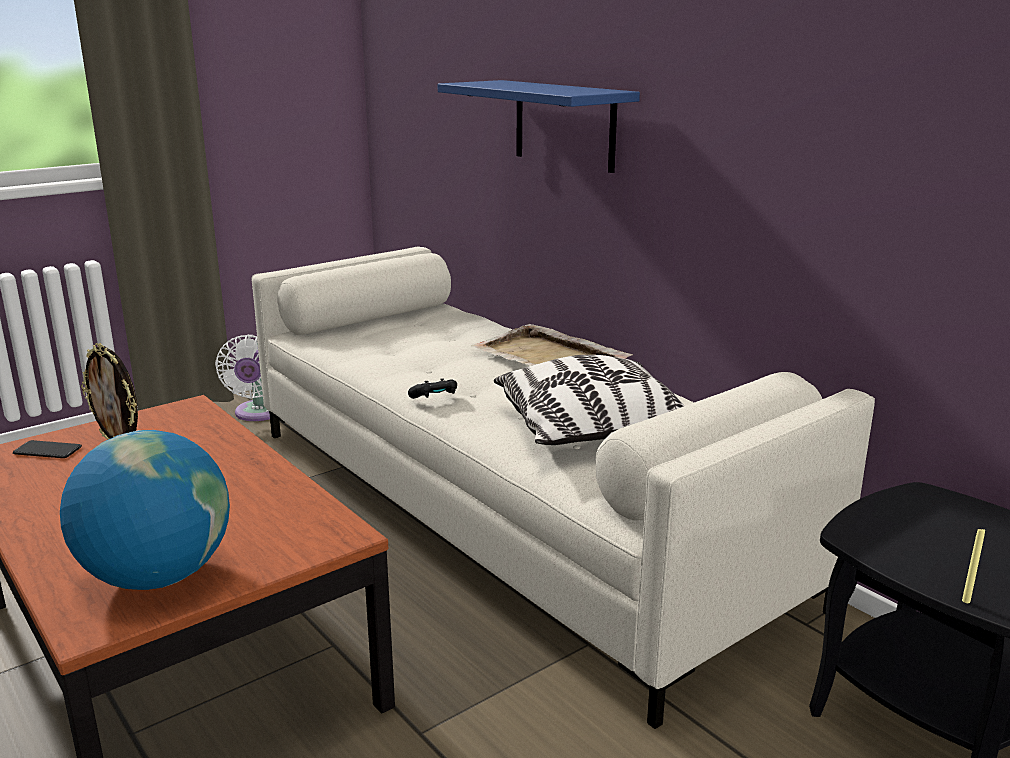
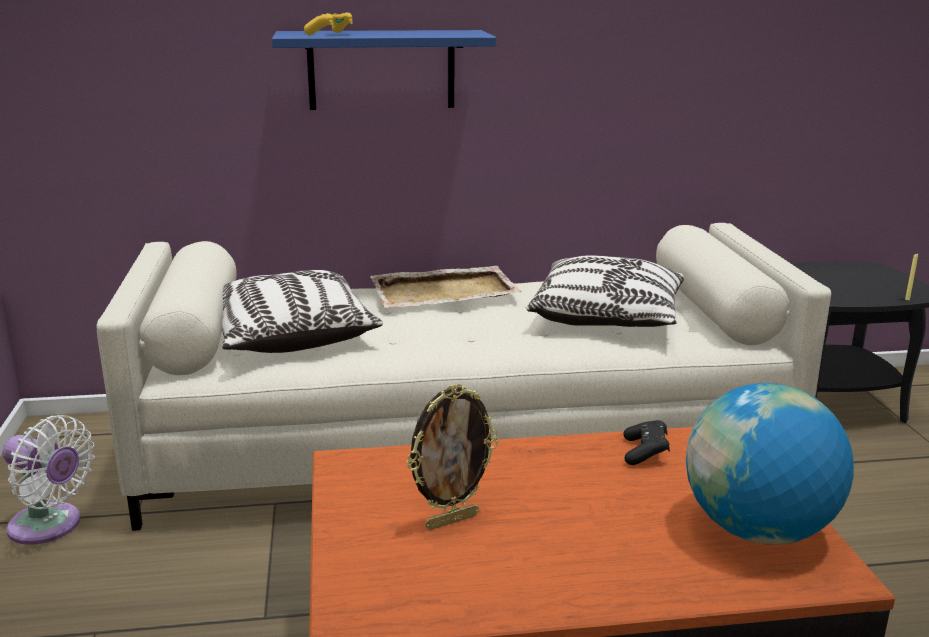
camera: 60 degrees left, 0 degrees up
phone [13,440,82,458] -> none
black game controller [408,378,457,399] -> black game controller moved to [623,420,670,465]
none -> pillow [222,270,383,353]
none -> yellow game controller [304,12,353,35]

